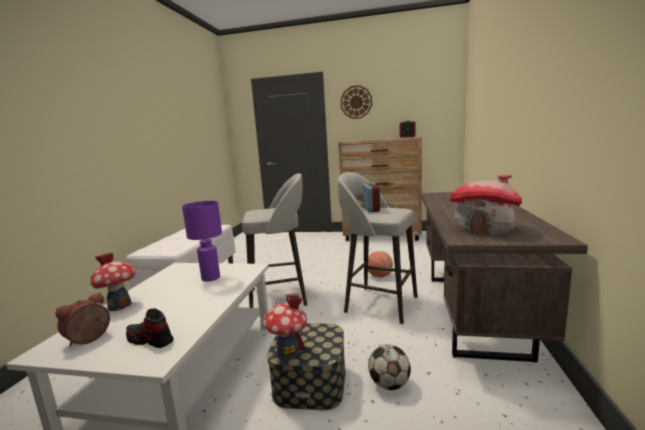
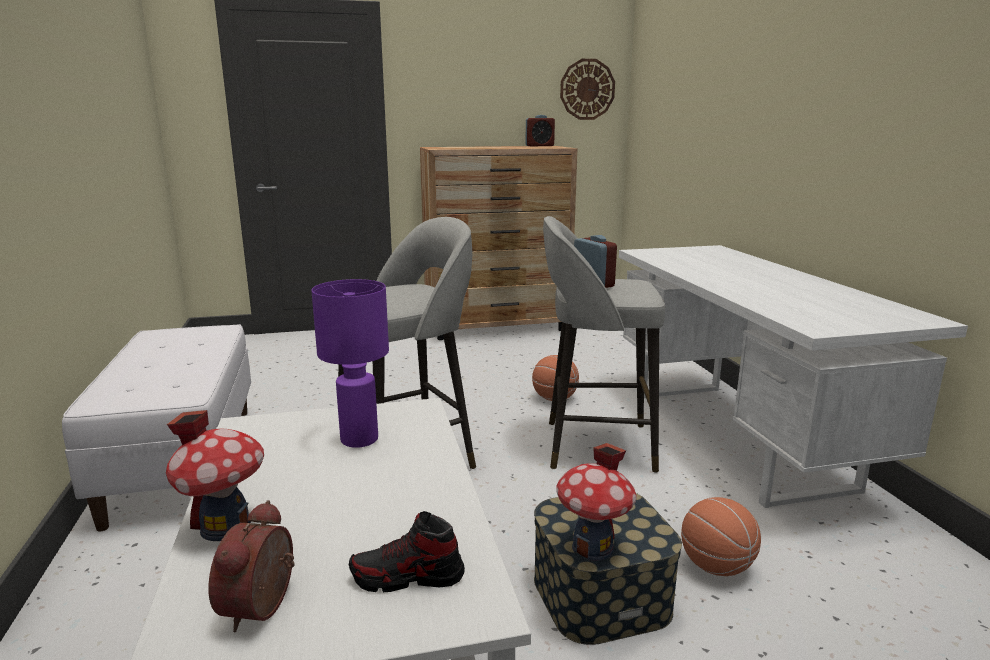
camera: 25 degrees left, 5 degrees up
wall clock [341,85,372,119] -> wall clock moved to [560,59,615,120]
football [368,345,411,390] -> basketball [681,497,761,576]
brown desk [421,192,588,363] -> white desk [619,245,968,508]
toy house [449,175,522,236] -> none

